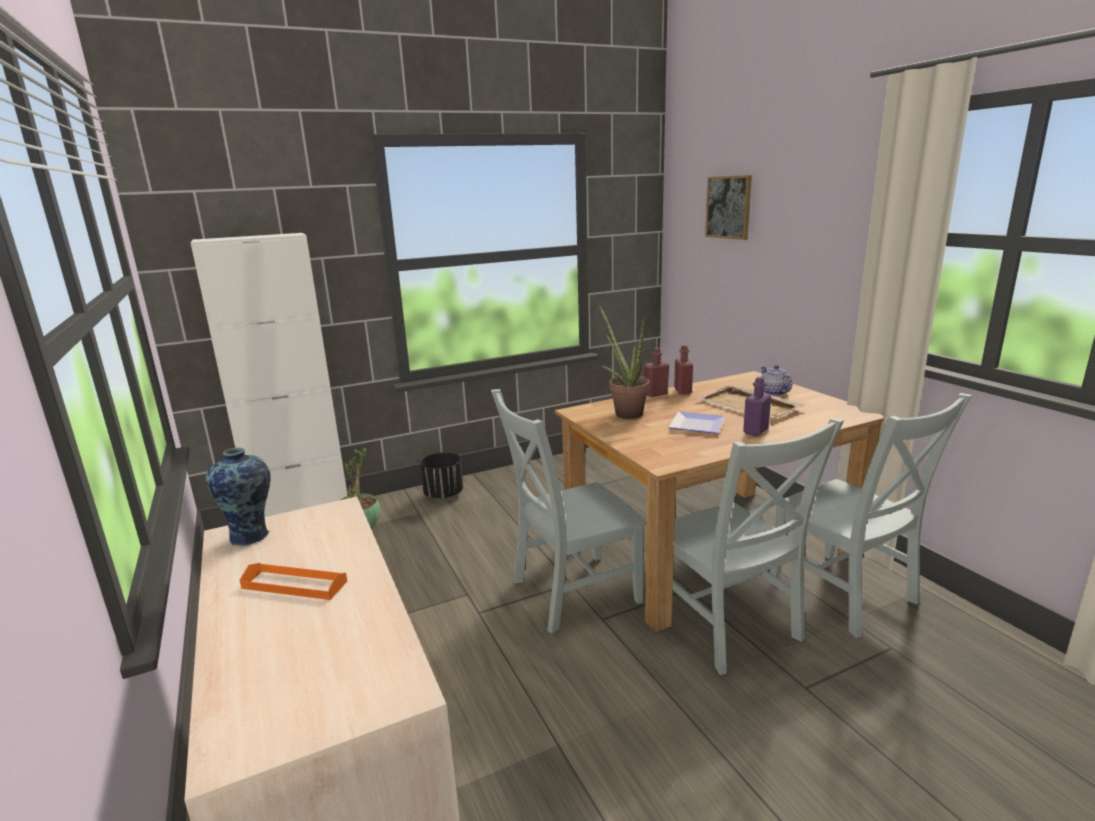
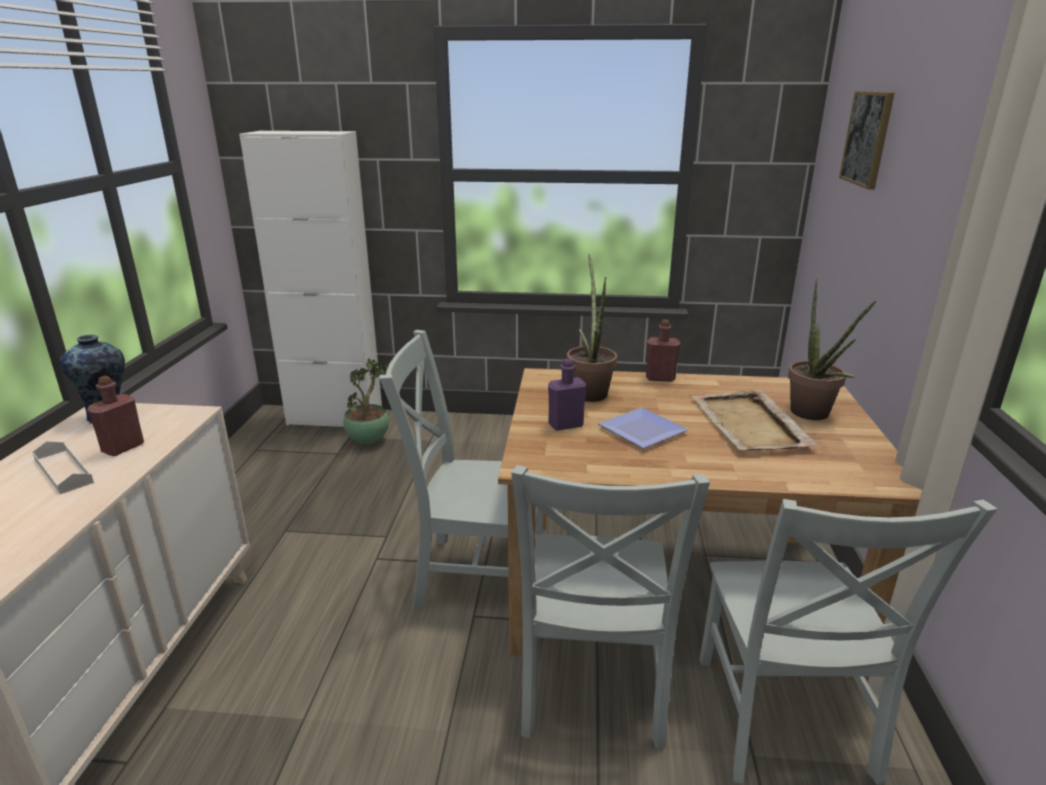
camera: 30 degrees right, 5 degrees up
orange tray [240,563,347,600] -> white tray [32,441,94,494]
black planter [420,452,463,499] -> none
red bottle [674,345,693,394] -> red bottle moved to [87,376,144,456]
purple bottle [743,377,771,436] -> purple bottle moved to [548,359,586,431]
teapot [761,365,792,396] -> potted plant [788,279,876,420]

